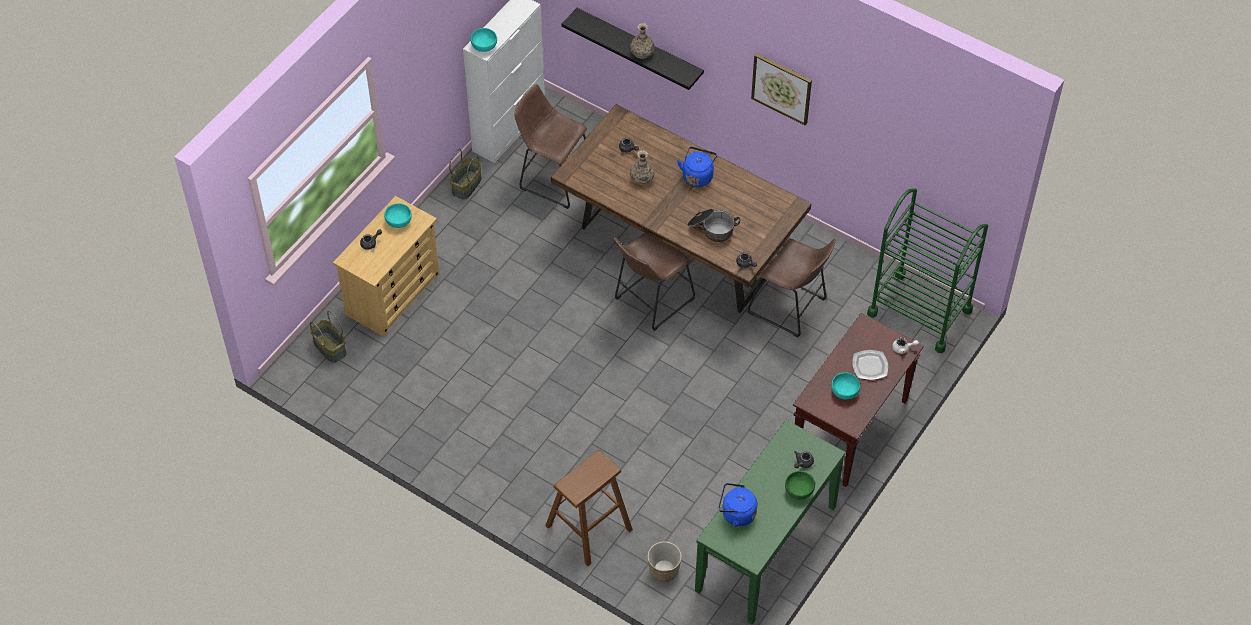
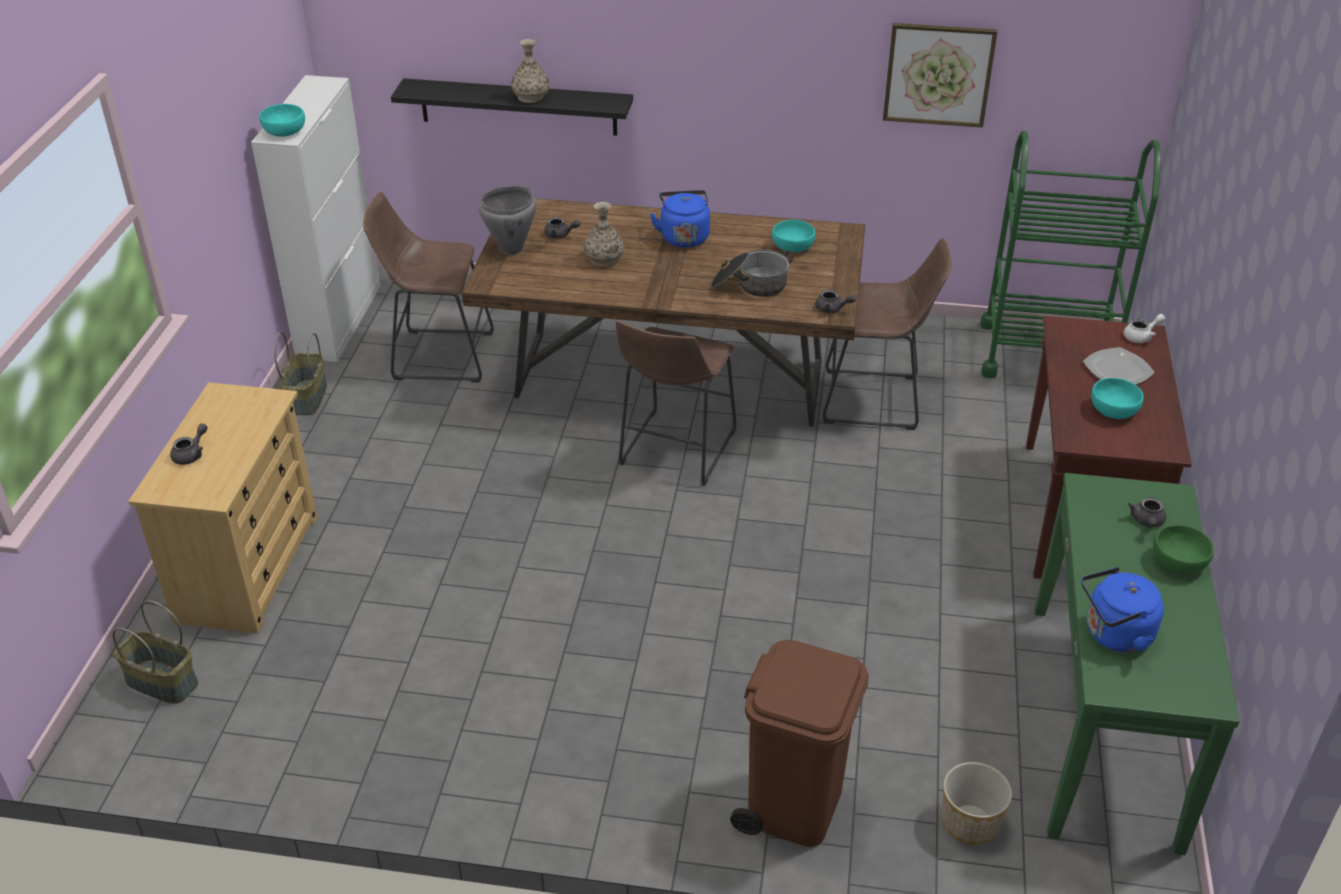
camera: 25 degrees left, 15 degrees down
turquoise bowl [384,203,412,228] -> turquoise bowl moved to [772,220,815,252]
brown stool [545,450,633,566] -> brown trash can [730,640,869,847]
picture [751,53,812,126] -> picture moved to [883,23,997,128]
none -> grey cooking pot [479,186,537,255]

